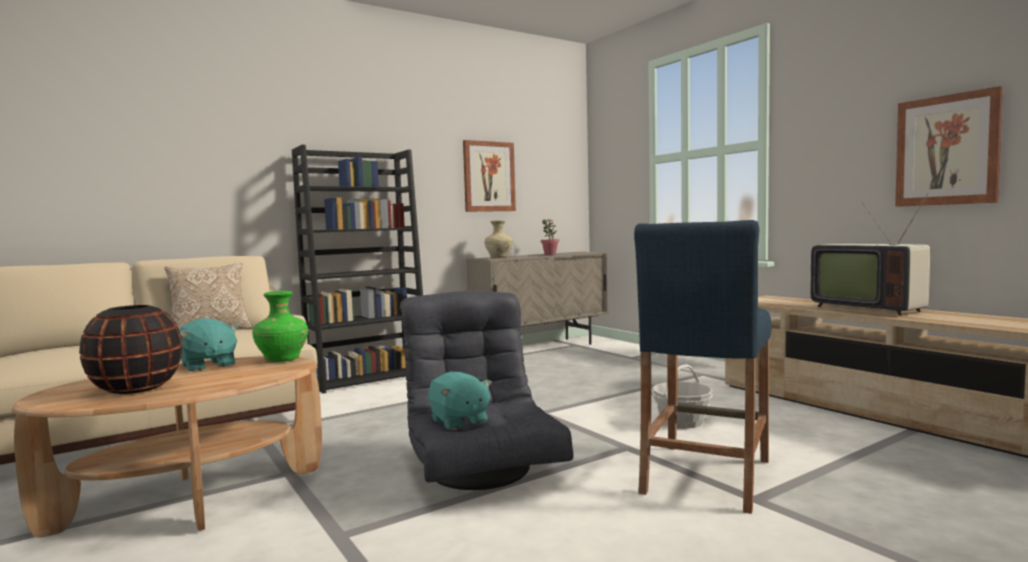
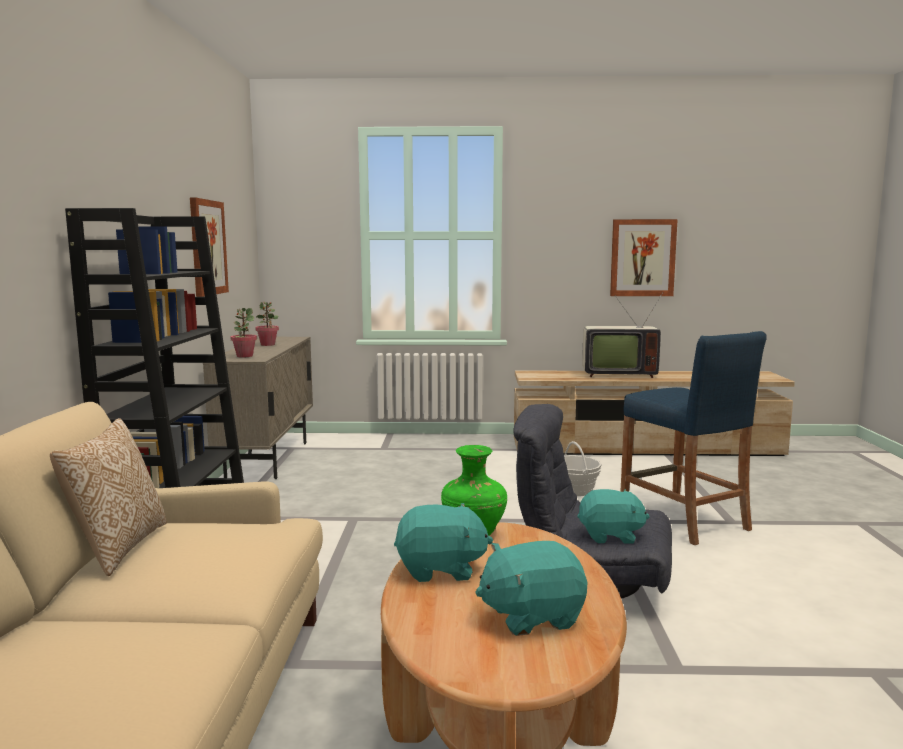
camera: 55 degrees left, 5 degrees up
black vase [79,305,183,394] -> turquoise plush toy [475,541,587,636]
beige vase [485,220,513,258] -> potted plant [231,308,257,357]

